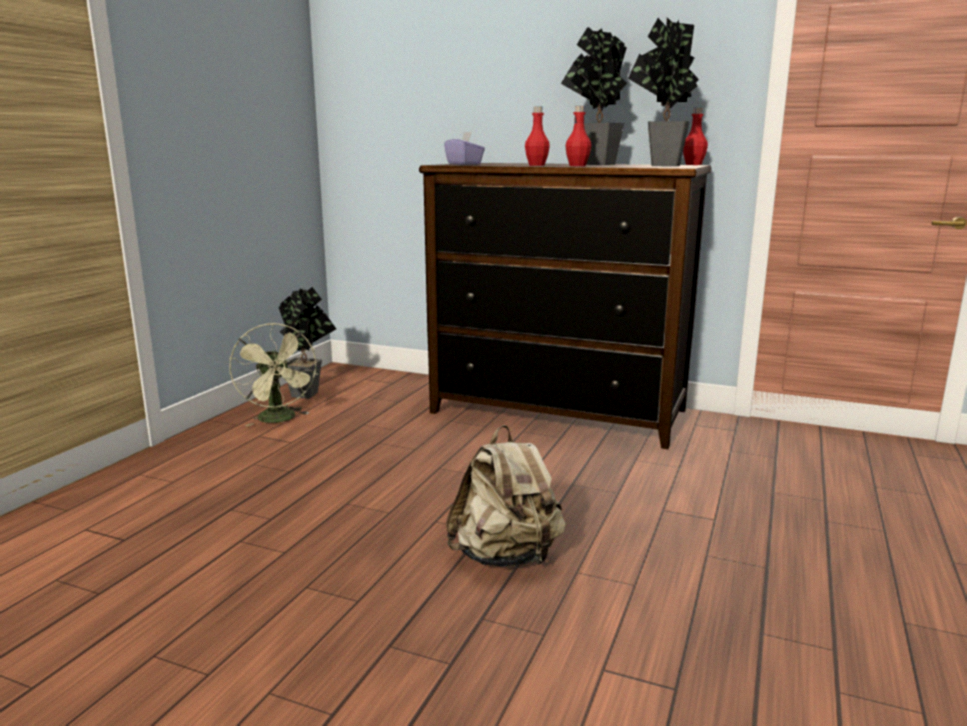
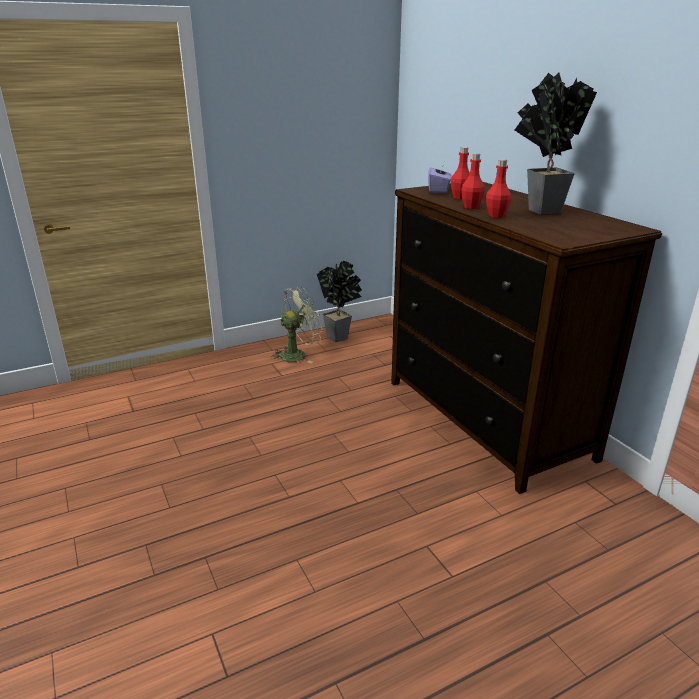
camera: 40 degrees right, 10 degrees up
green fan [229,323,318,426] -> green fan turned 135 degrees counterclockwise [270,287,323,363]
beige backpack [446,425,566,567] -> none
potted plant [628,18,699,167] -> none
red bottle [683,108,708,165] -> red bottle moved to [451,147,470,199]

